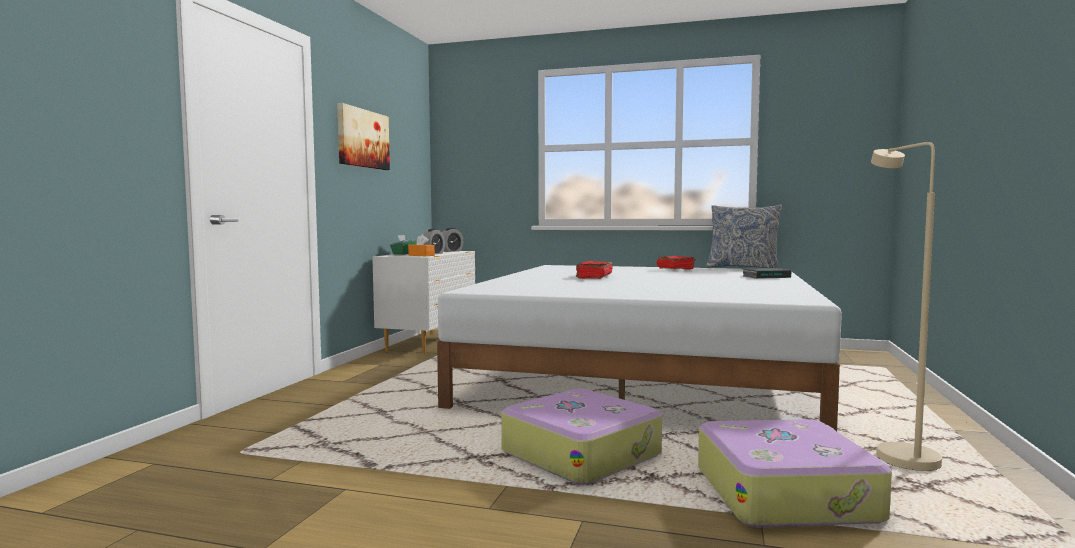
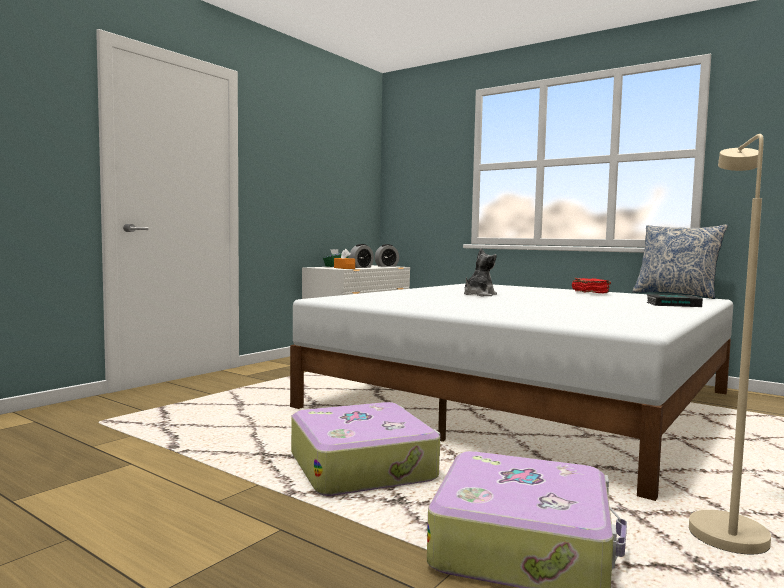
camera: 20 degrees right, 0 degrees up
picture [337,103,390,170] -> none
red book [576,261,613,279] -> plush toy [464,248,497,296]

